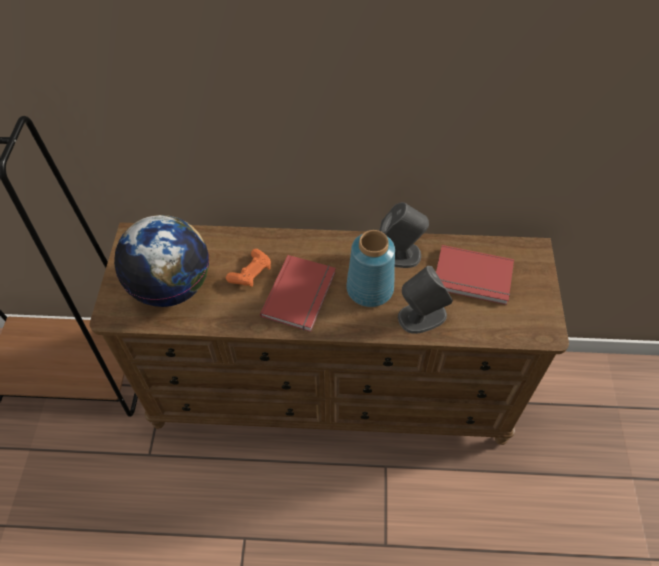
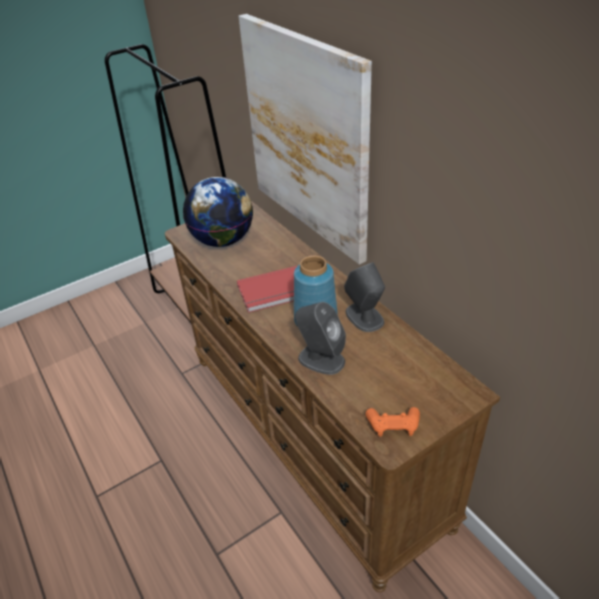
camera: 55 degrees right, 15 degrees down
orange game controller [226,249,271,287] -> orange game controller moved to [366,407,420,437]
red book [436,245,514,305] -> none
none -> picture [239,14,372,264]

